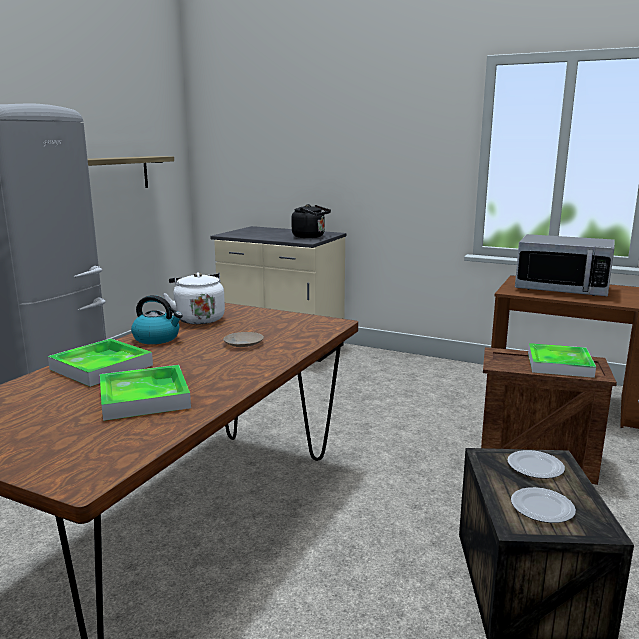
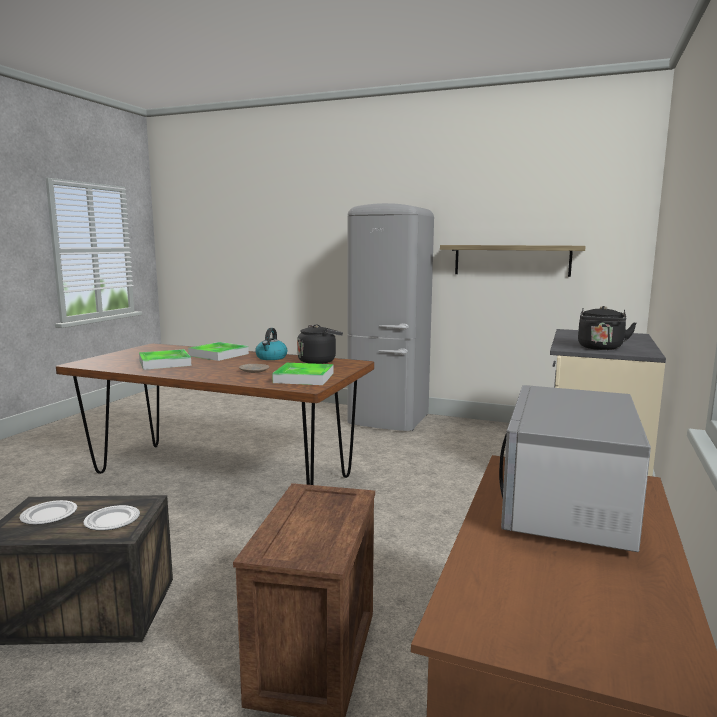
camera: 85 degrees right, 5 degrees down
white kettle [163,272,225,324] -> black kettle [297,325,343,364]
tray [528,343,596,378] -> tray moved to [272,363,333,385]

